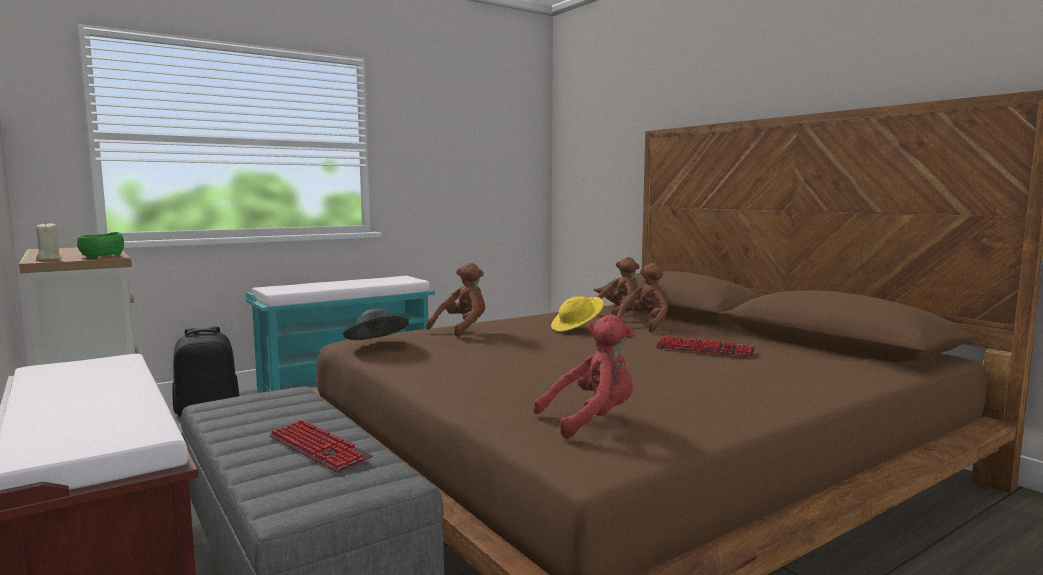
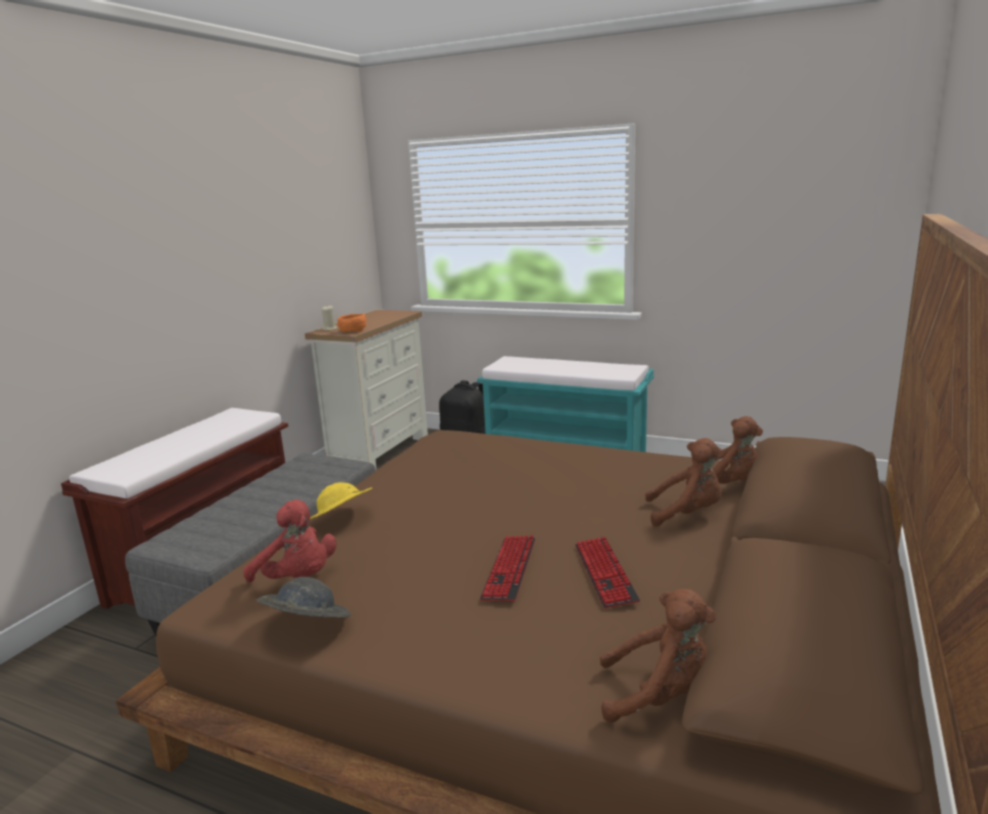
camera: 60 degrees right, 10 degrees up
green bowl [77,232,124,258] -> orange bowl [337,313,366,332]
keyboard [269,419,373,473] -> keyboard moved to [480,535,535,601]
grey hat [343,309,409,340] -> grey hat moved to [256,577,351,618]
brown plush toy [426,263,485,337] -> brown plush toy moved to [600,589,716,723]
yellow hat [551,296,604,332] -> yellow hat moved to [310,482,372,519]

